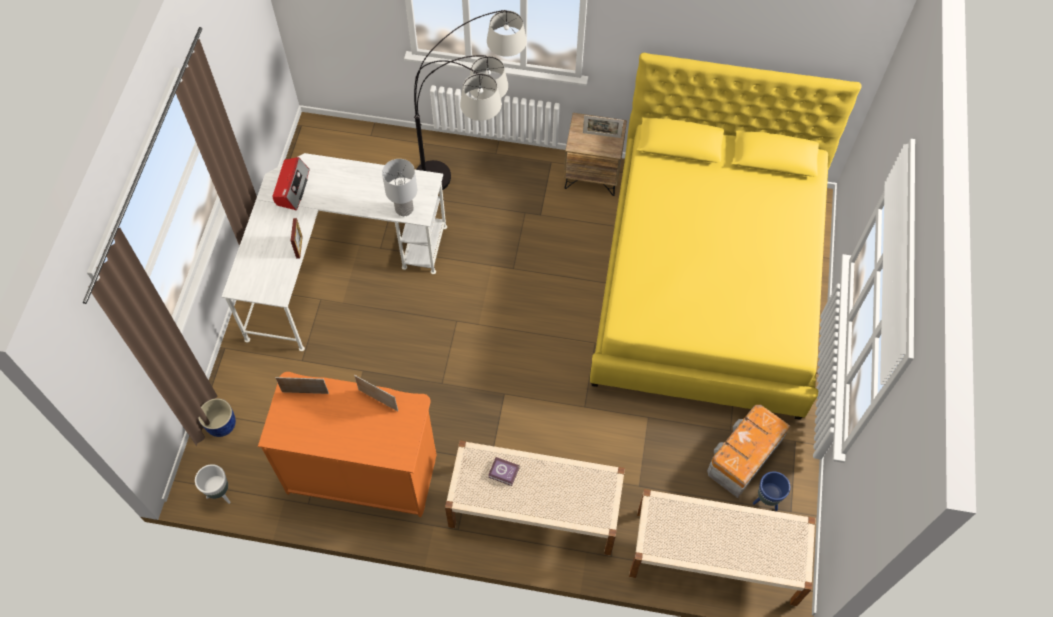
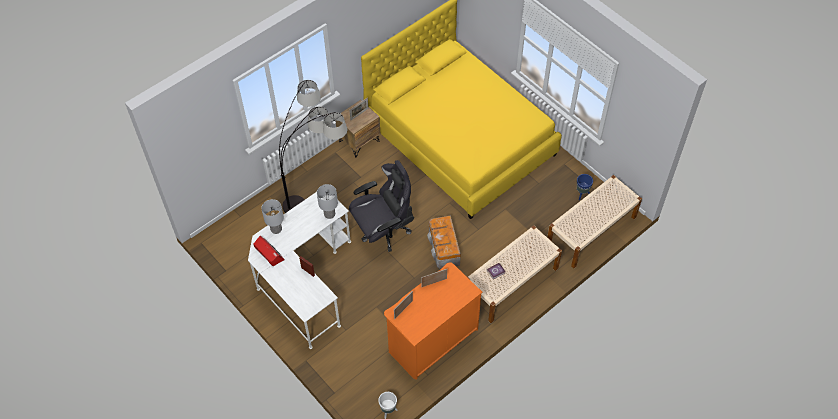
camera: 50 degrees left, 5 degrees down
blue planter [198,398,236,437] -> none
storage box [707,405,790,498] -> storage box moved to [427,215,461,269]
none -> grey table lamp [261,199,284,234]
none -> black office chair [349,160,414,252]

